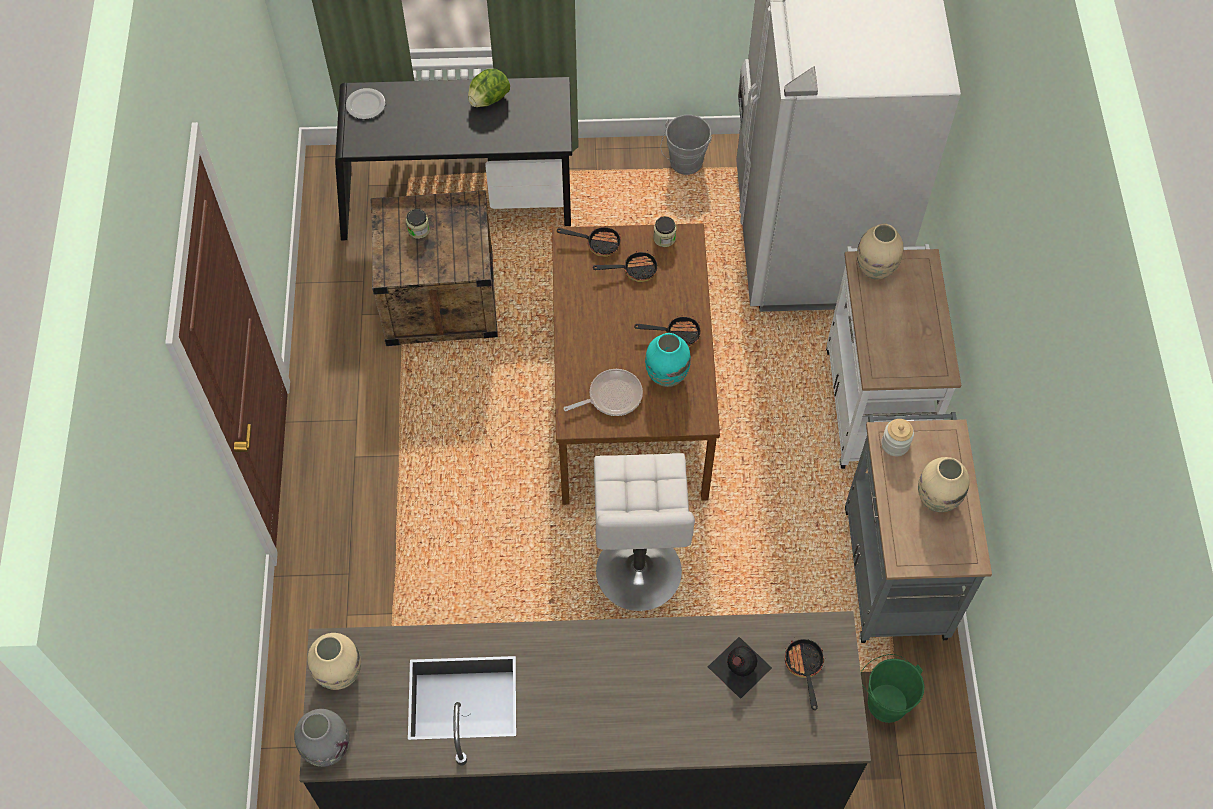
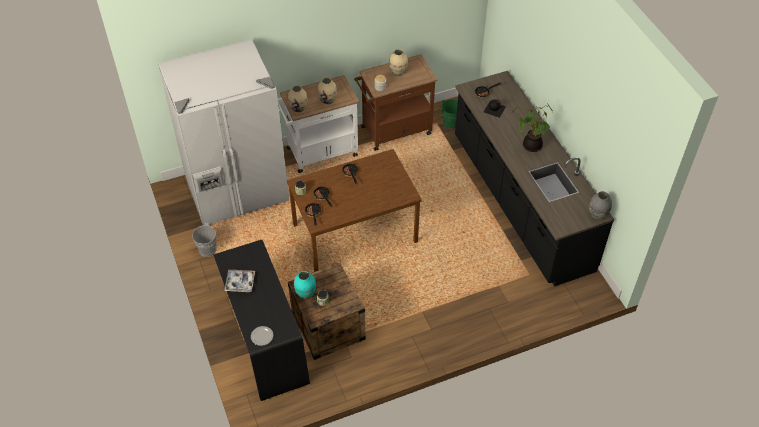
camera: 110 degrees left, 10 degrees down
beige vase [307,633,361,690] -> beige vase moved to [317,77,337,105]
lettuce [468,69,510,107] -> tray [224,270,255,292]
frying pan [563,369,643,416] -> none
white stool [594,453,695,611] -> none
turquoise vase [645,333,691,387] -> turquoise vase moved to [294,271,316,298]
grey cart [845,412,992,643] -> brown cart [354,54,438,151]
none -> potted plant [512,103,553,152]

